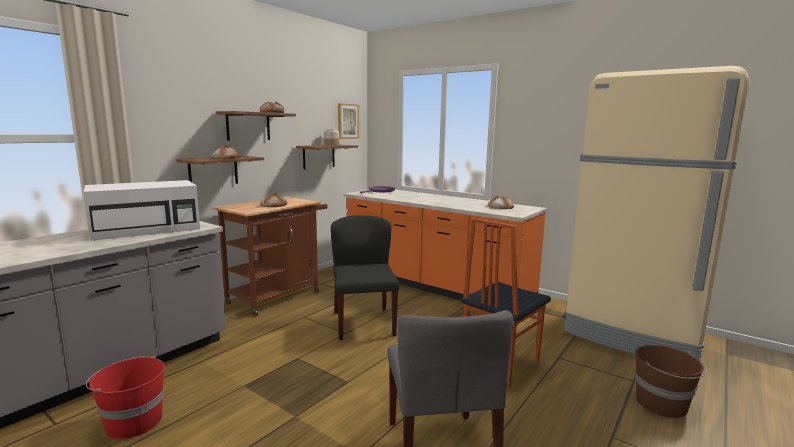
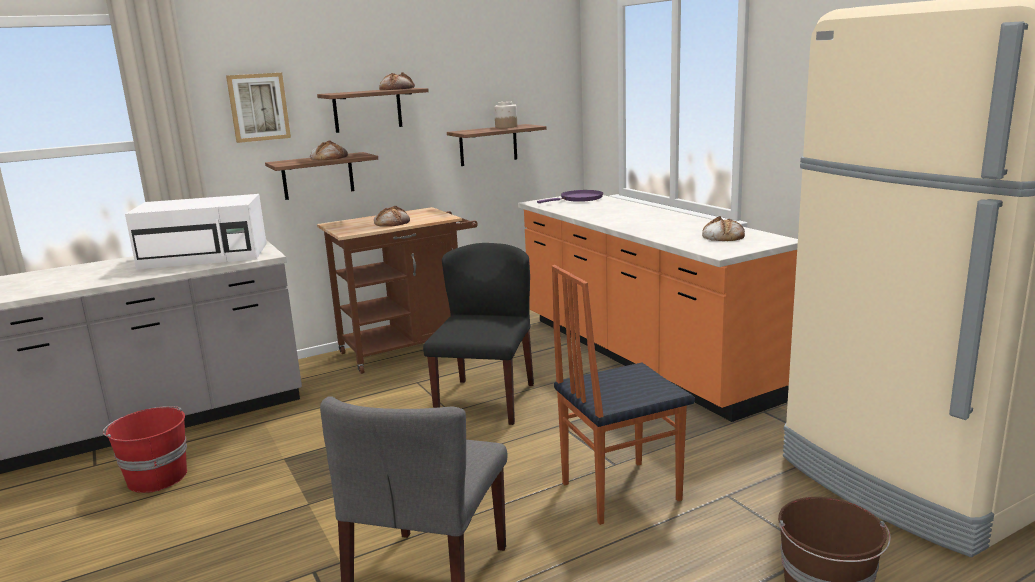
camera: 25 degrees right, 5 degrees up
picture [338,103,359,139] -> picture moved to [226,73,291,143]

